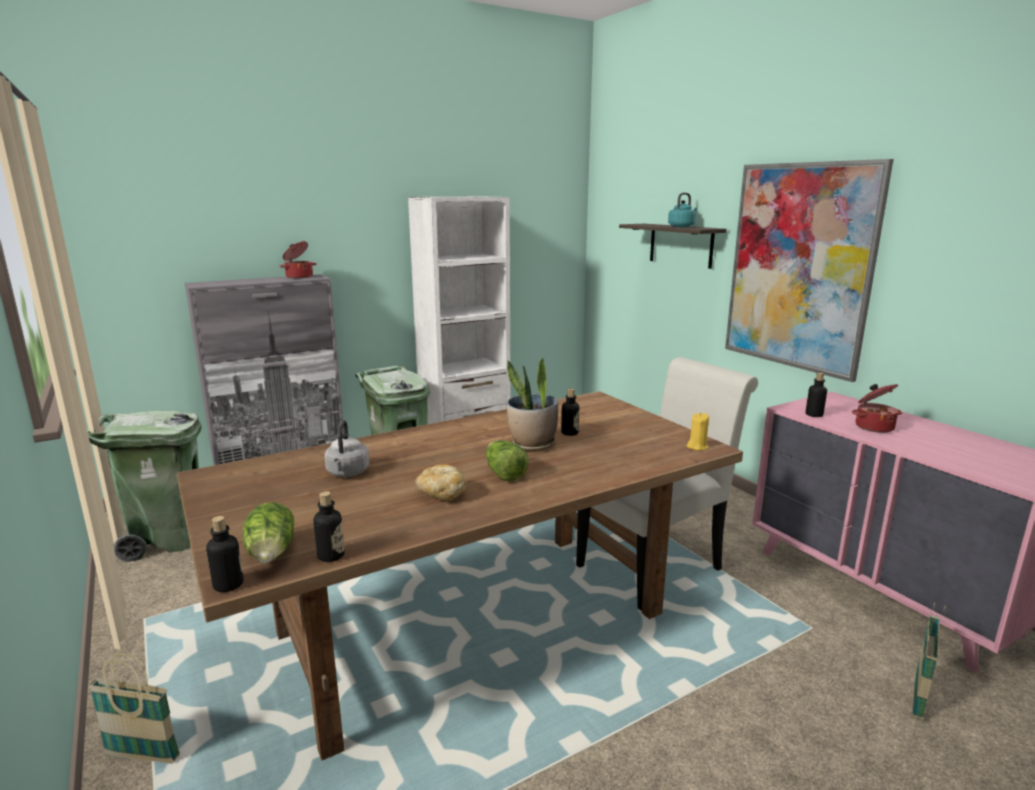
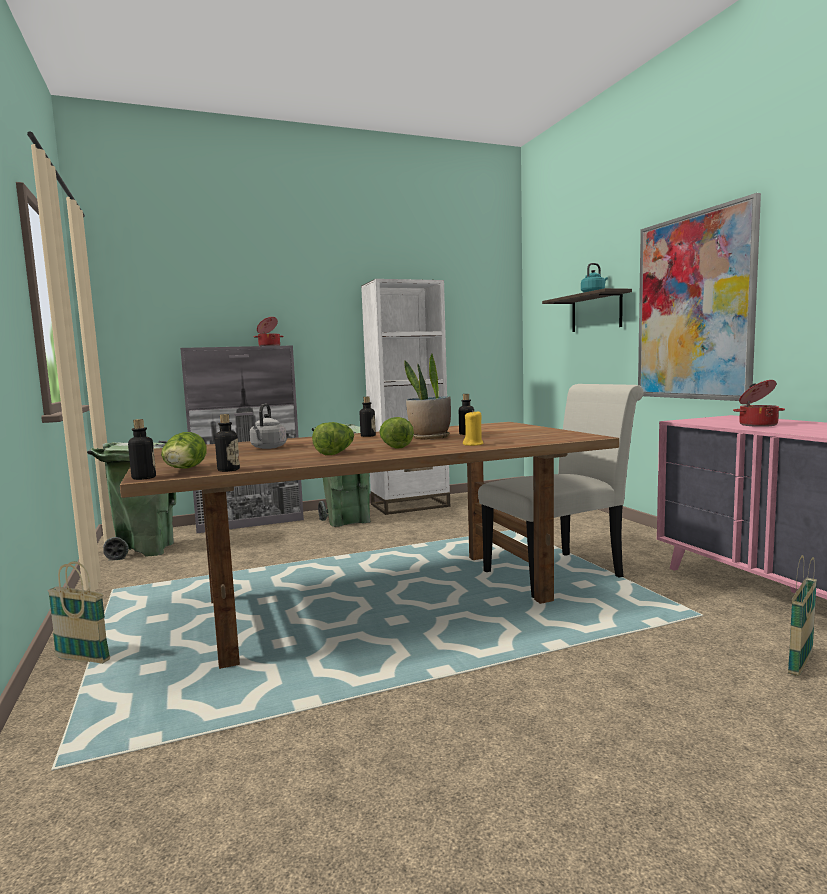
camera: 10 degrees right, 10 degrees down
bread [416,464,467,500] -> lettuce [312,422,354,455]
yellow candle [687,413,709,451] -> yellow candle moved to [463,411,484,446]
bottle [806,373,827,417] -> bottle moved to [360,397,376,437]

